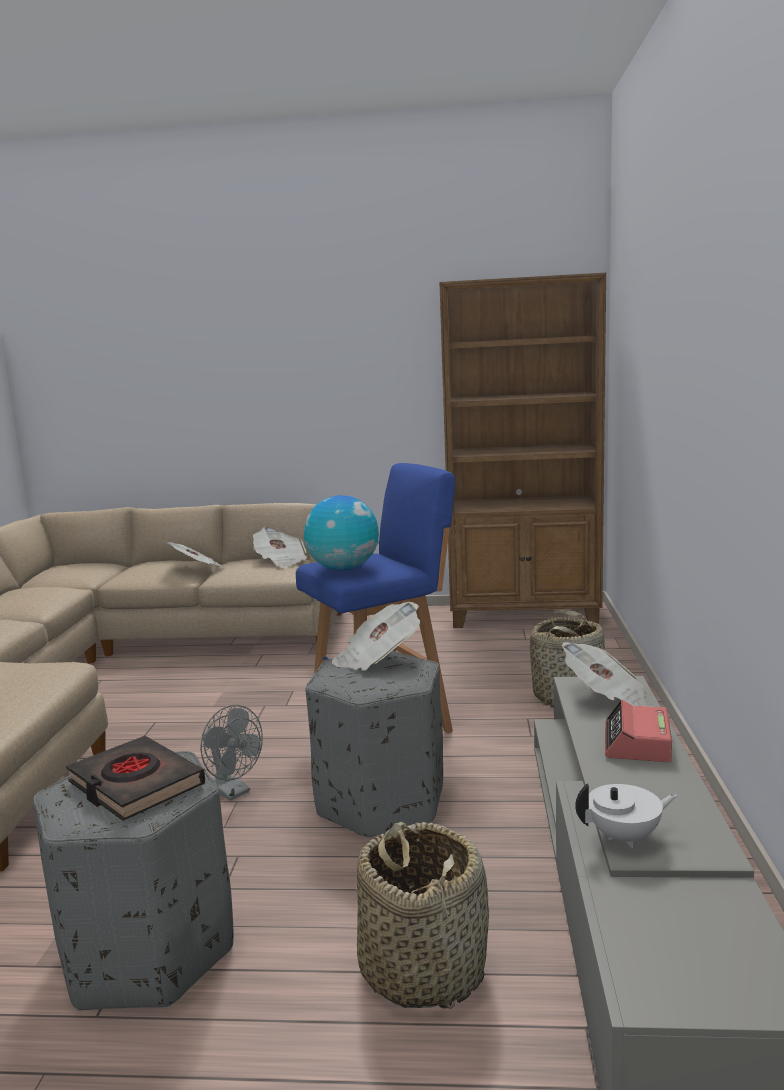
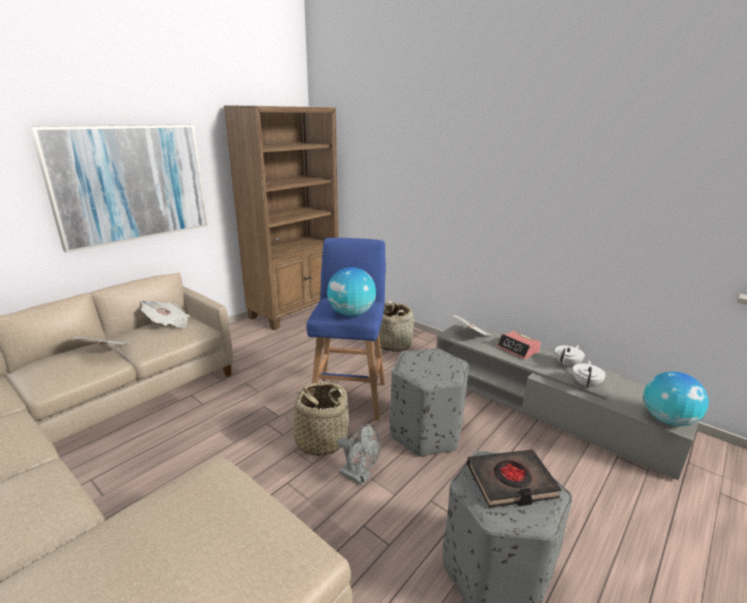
camera: 55 degrees left, 10 degrees up
grey fan [200,705,263,801] -> grey fan turned 45 degrees clockwise [337,424,381,485]
newspaper [332,602,420,671] -> none
basket [357,822,489,1009] -> basket moved to [286,382,354,456]
none -> picture [30,125,208,253]
none -> white teapot [555,345,585,367]
none -> globe [643,371,709,426]

